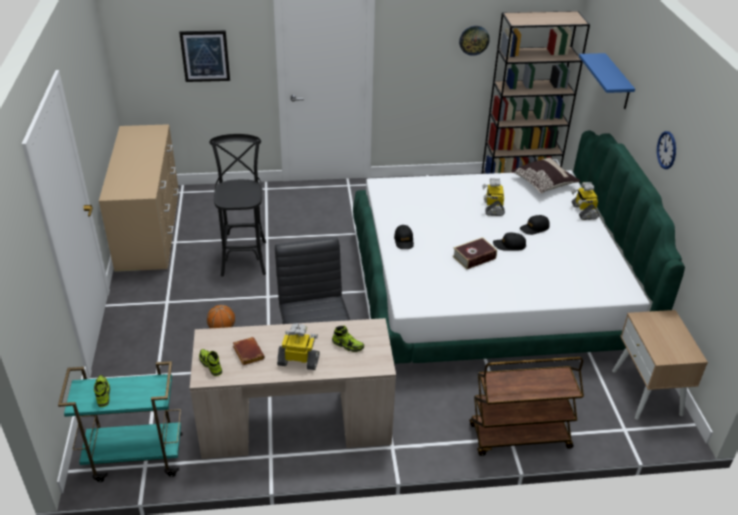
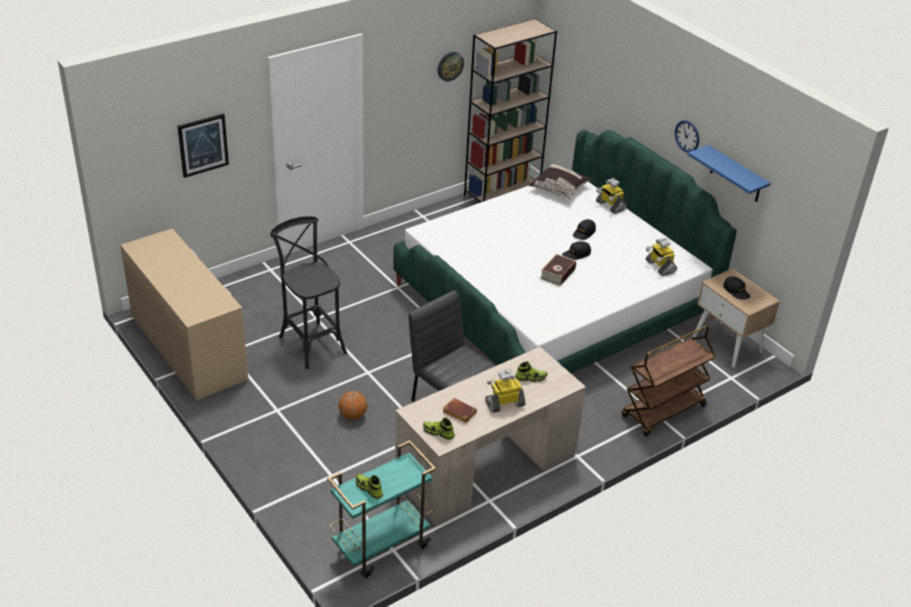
camera: 30 degrees left, 0 degrees up
black cap [394,225,414,249] -> black cap moved to [723,276,751,300]
toy robot [482,178,505,216] -> toy robot moved to [646,238,677,276]
blue shelf [579,53,635,109] -> blue shelf moved to [688,145,771,202]

